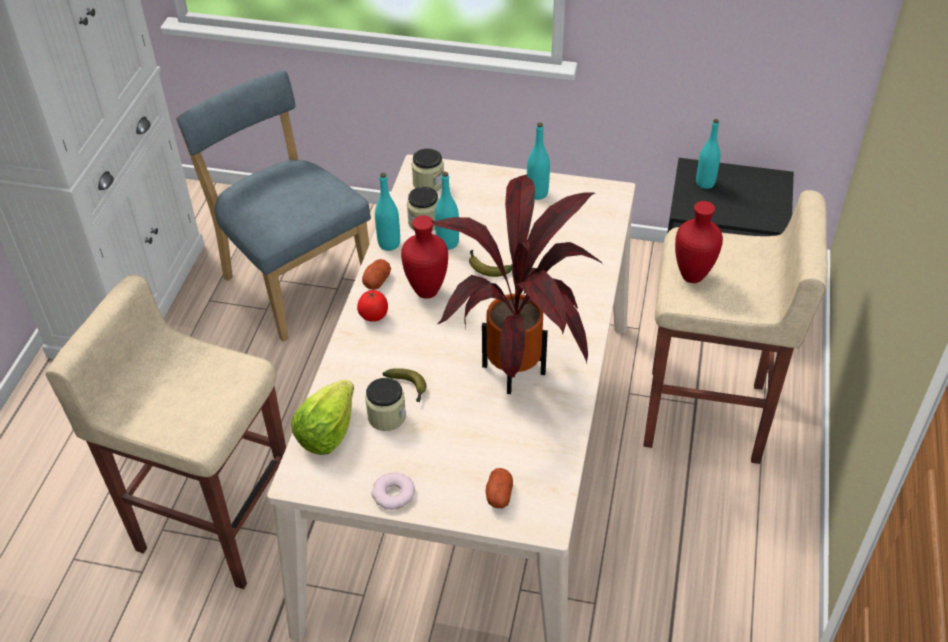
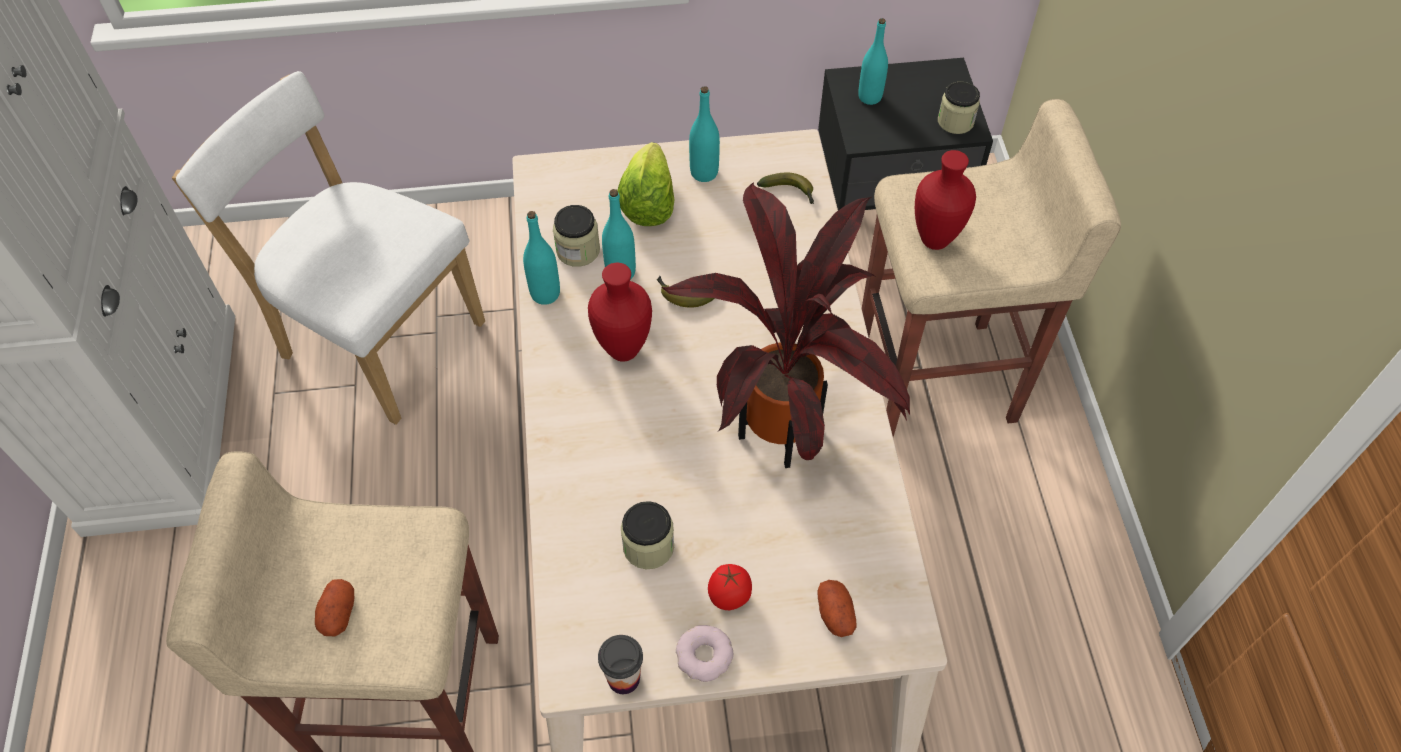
camera: 20 degrees left, 10 degrees up
blue chair [176,70,371,342] -> white chair [172,71,485,425]
lettuce [291,379,354,455] -> lettuce moved to [617,142,675,226]
tomato [357,290,388,322] -> tomato moved to [708,564,752,610]
potato [362,259,391,290] -> potato moved to [315,579,354,636]
banana [382,368,426,403] -> banana moved to [757,173,814,204]
jar [412,149,444,191] -> jar moved to [938,82,980,134]
none -> cup [598,635,643,694]

